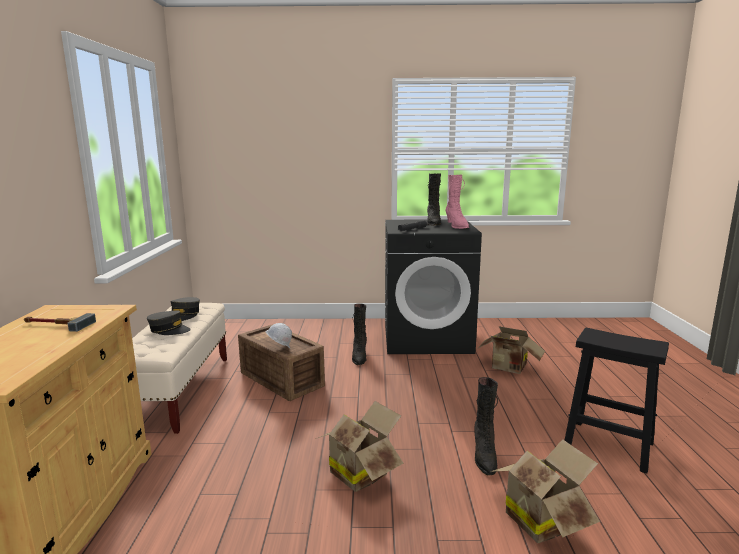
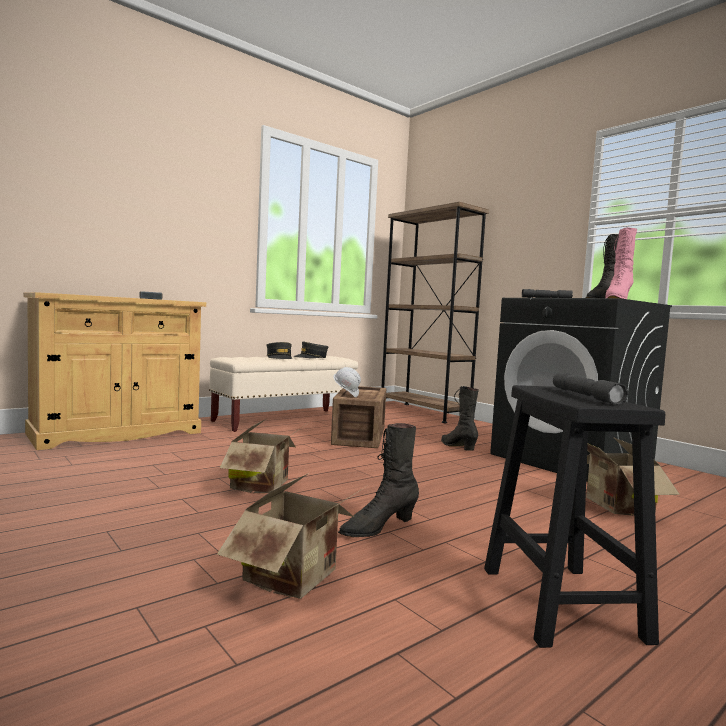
camera: 50 degrees right, 10 degrees down
black boot [352,303,367,365] -> black boot turned 105 degrees clockwise [441,386,479,450]
none -> brown bookcase [381,202,489,423]
none -> grey flashlight [553,373,629,405]

